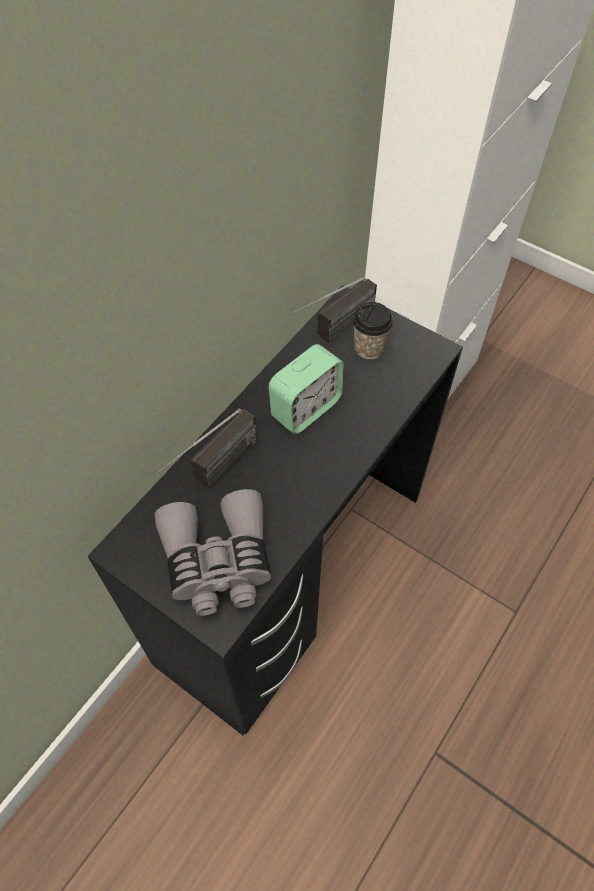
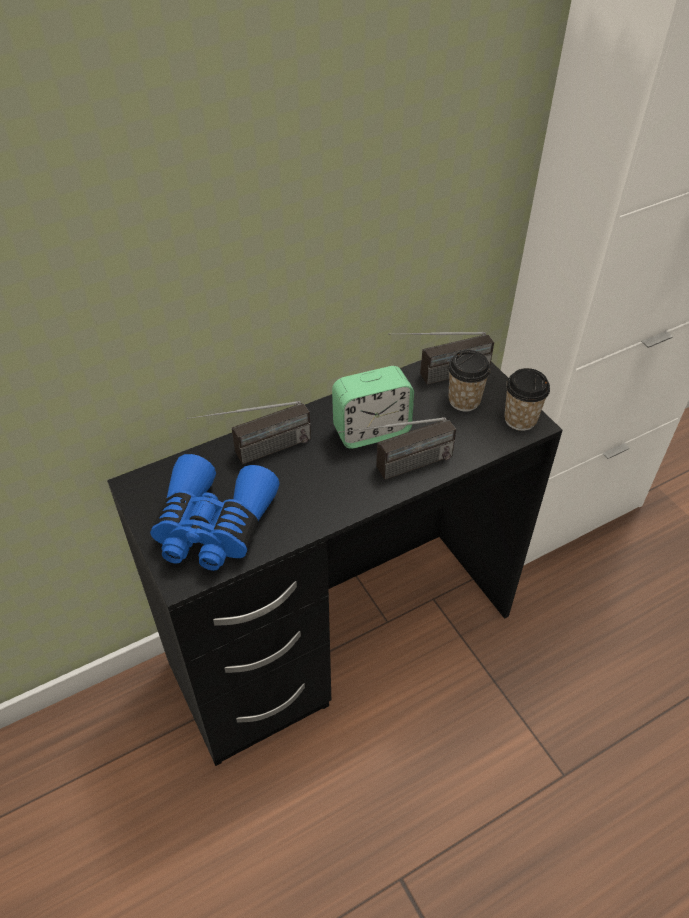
camera: 25 degrees right, 10 degrees down
grey binoculars [155,489,271,616] -> blue binoculars [150,454,279,571]
none -> radio [338,417,456,480]
none -> cup [504,368,550,431]

